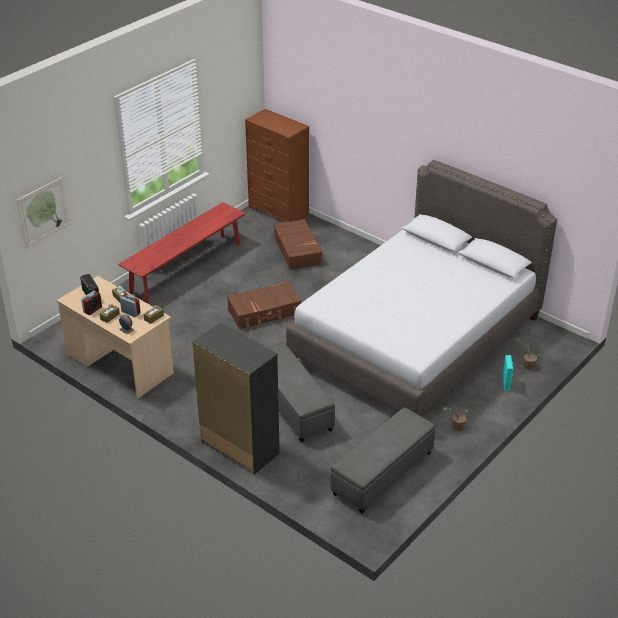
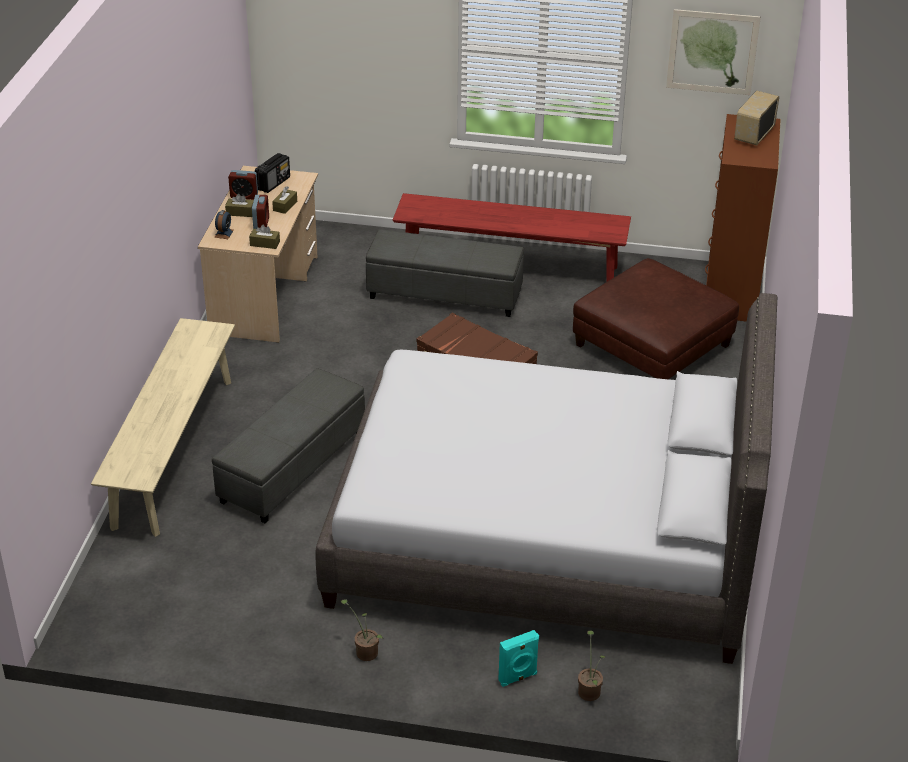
camera: 60 degrees right, 0 degrees up
picture [17,177,70,248] -> picture moved to [666,9,761,95]
black dresser [192,322,280,475] -> beige bench [91,318,235,537]
brown suitcase [274,219,323,270] -> brown ottoman [573,258,739,379]
grey ottoman [331,407,435,514] -> grey ottoman moved to [366,229,524,317]
none -> radio [734,91,779,145]

